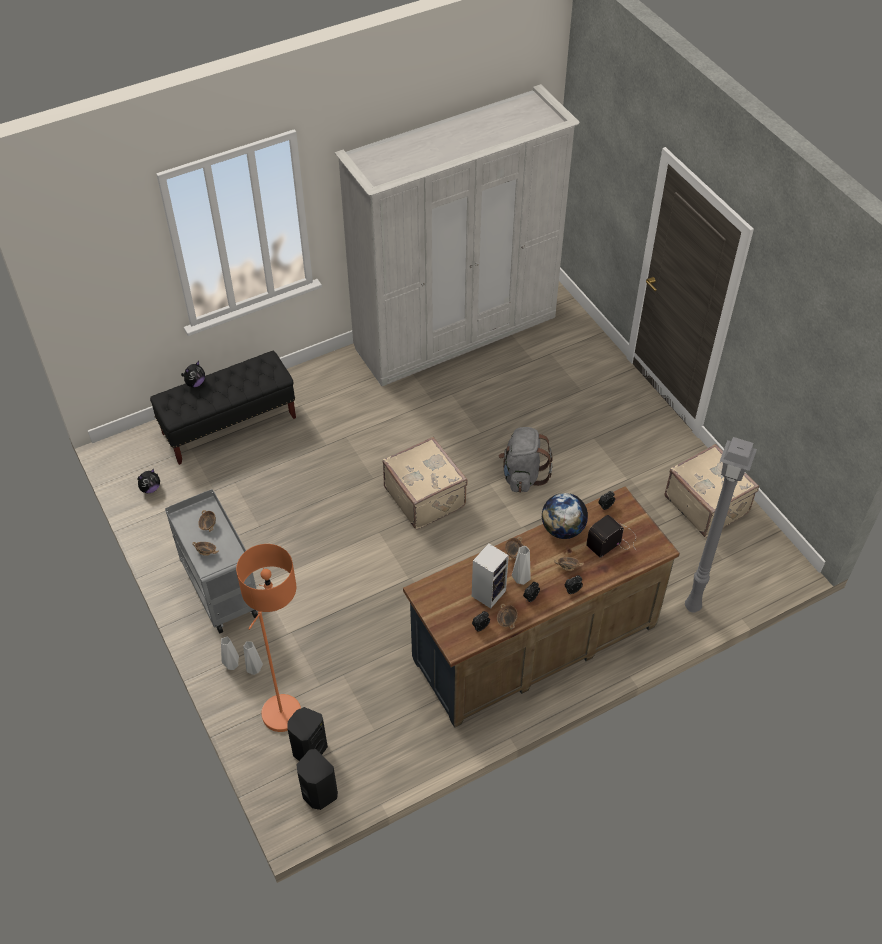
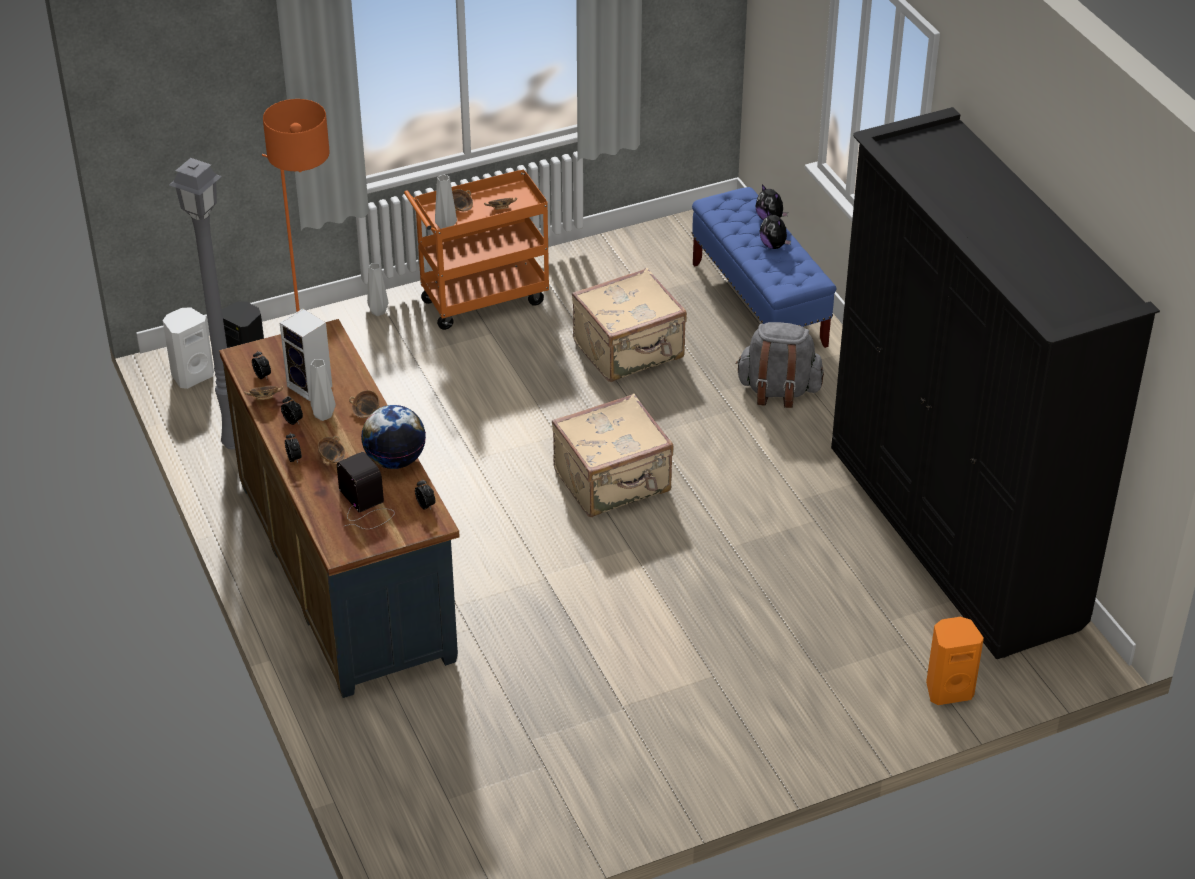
camera: 95 degrees right, 10 degrees down
plush toy [137,469,160,493] -> plush toy moved to [759,210,791,249]
black bench [150,351,296,465] -> blue bench [692,187,836,348]
grey cart [165,489,258,633] -> orange cart [404,169,549,330]
grey vase [243,641,263,675] -> grey vase moved to [435,174,457,229]
black speaker [296,749,338,810] -> white speaker [163,307,214,389]
white wardrobe [334,84,579,386] -> black wardrobe [831,107,1160,659]
grey backpack [499,427,552,492] -> grey backpack moved to [736,322,824,408]
beige suitcase [664,444,759,538] -> beige suitcase moved to [572,268,687,382]
grey floor lamp [685,437,757,612] -> grey floor lamp moved to [169,158,235,449]
none -> orange speaker [926,617,984,705]

